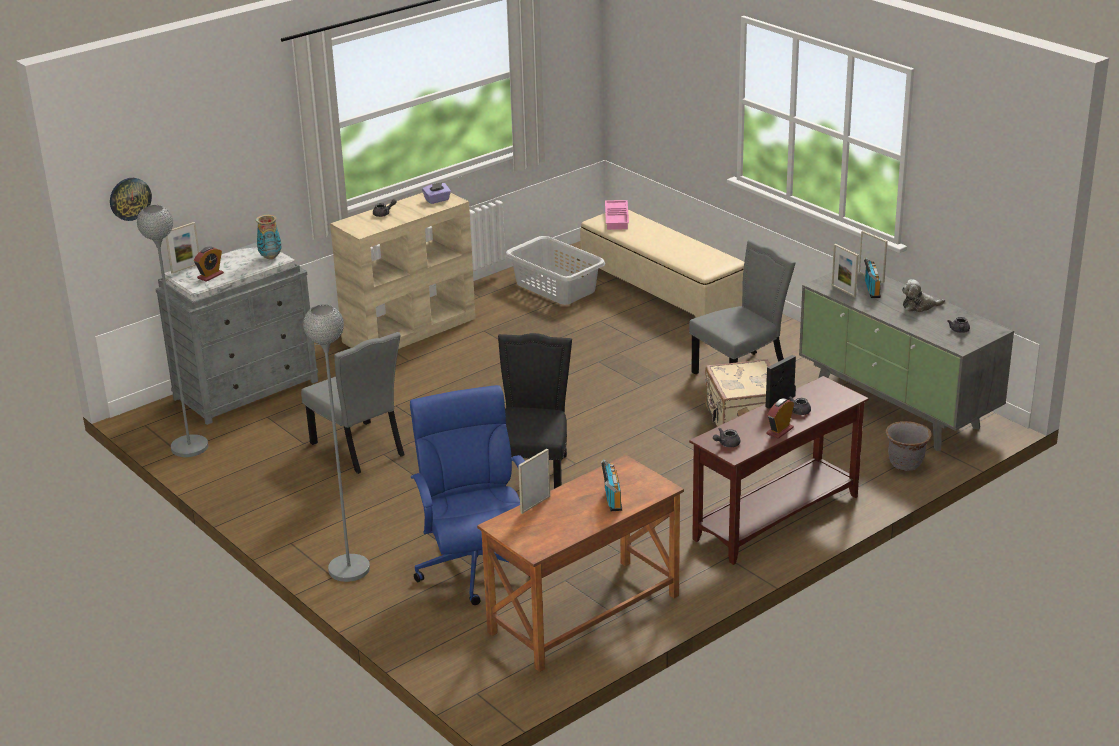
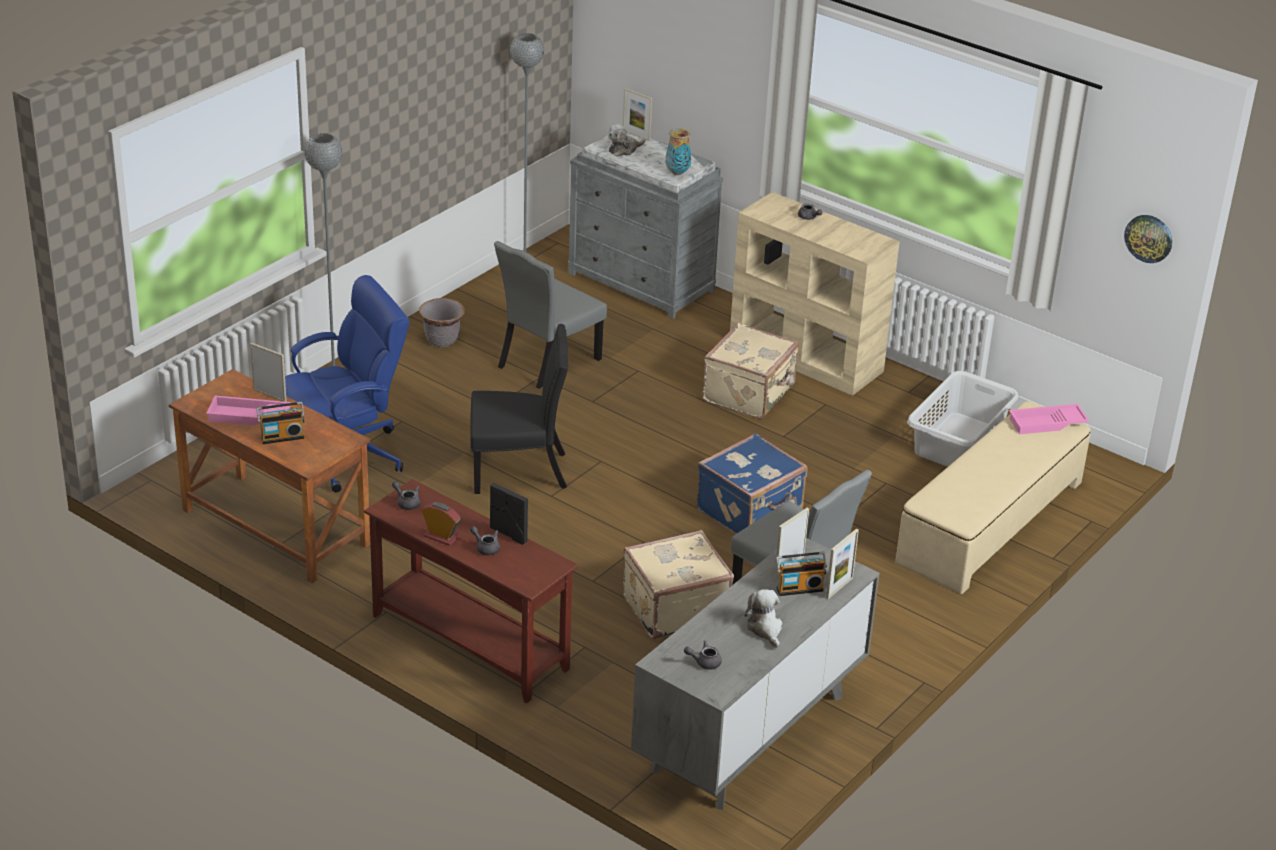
camera: 75 degrees right, 5 degrees up
wall clock [110,178,152,221] -> wall clock moved to [1124,215,1172,263]
alarm clock [194,246,224,282] -> plush toy [608,124,646,157]
purple tissue box [422,182,451,204] -> none
grey planter [886,421,932,471] -> grey planter moved to [419,298,465,347]
none -> pink tray [206,396,292,426]
none -> blue suitcase [696,433,808,534]
none -> beige suitcase [702,323,799,419]

